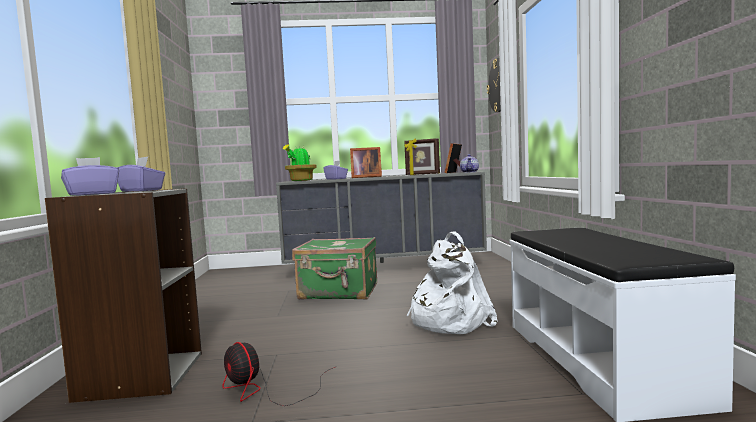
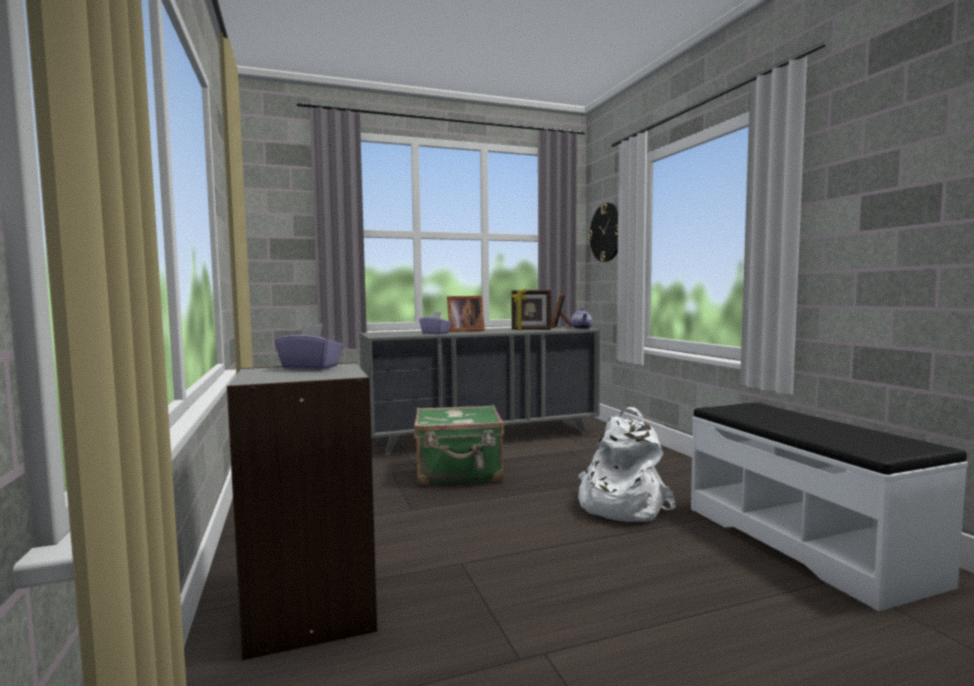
camera: 15 degrees left, 0 degrees up
purple tissue box [61,157,119,196] -> none
fan [222,342,337,406] -> none
potted plant [283,144,317,181] -> none

